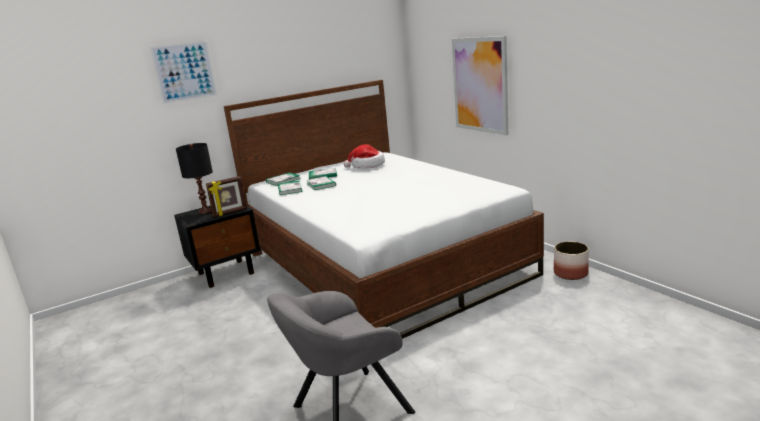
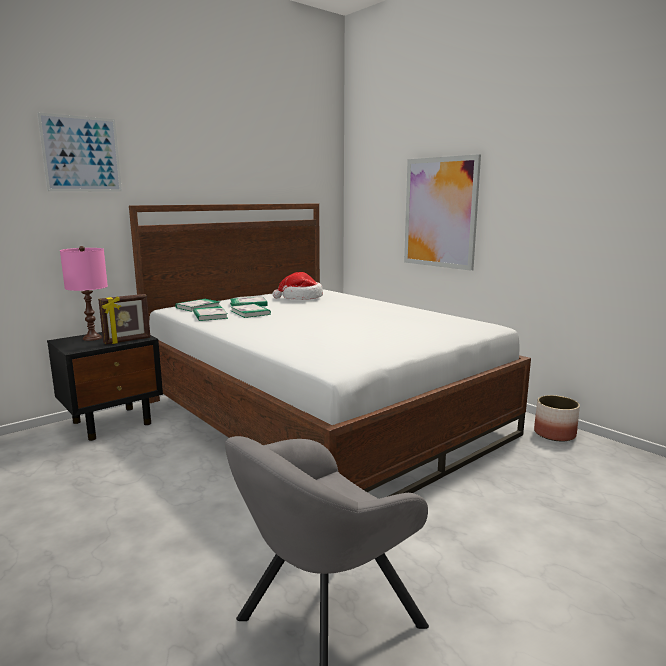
camera: 10 degrees left, 5 degrees down
black table lamp [176,143,213,214] -> pink table lamp [60,246,108,341]

